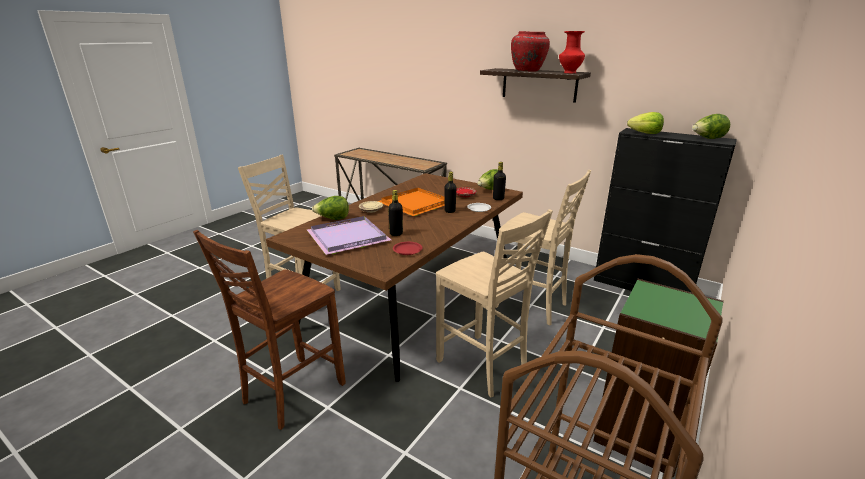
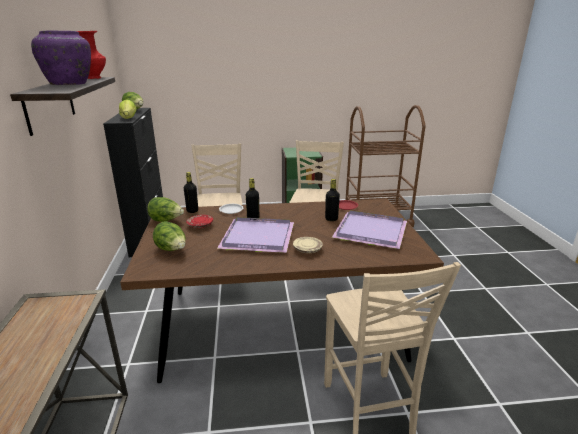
camera: 130 degrees left, 0 degrees up
brown chair [193,230,346,430] -> none
lettuce [312,196,349,220] -> lettuce moved to [153,221,186,251]
orange tray [378,188,445,216] -> purple tray [217,217,294,253]
red vase [511,31,550,72] -> purple vase [31,31,91,85]

